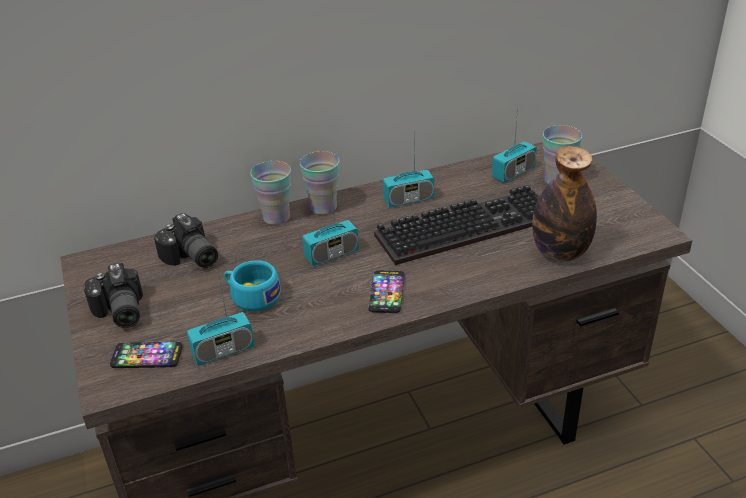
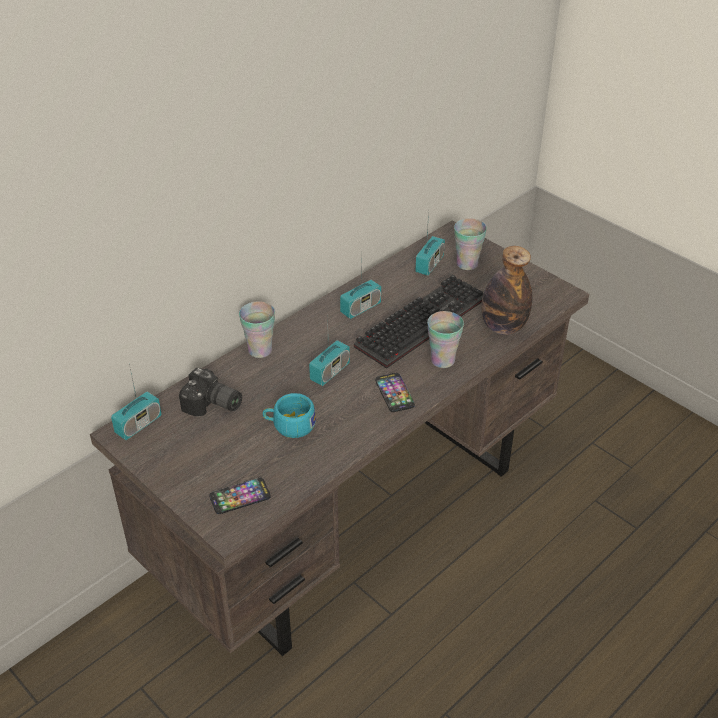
camera: 25 degrees left, 5 degrees up
camera [84,263,143,328] -> none
radio [187,273,254,366] -> radio moved to [111,364,161,440]
cup [300,151,340,215] -> cup moved to [427,311,464,368]

